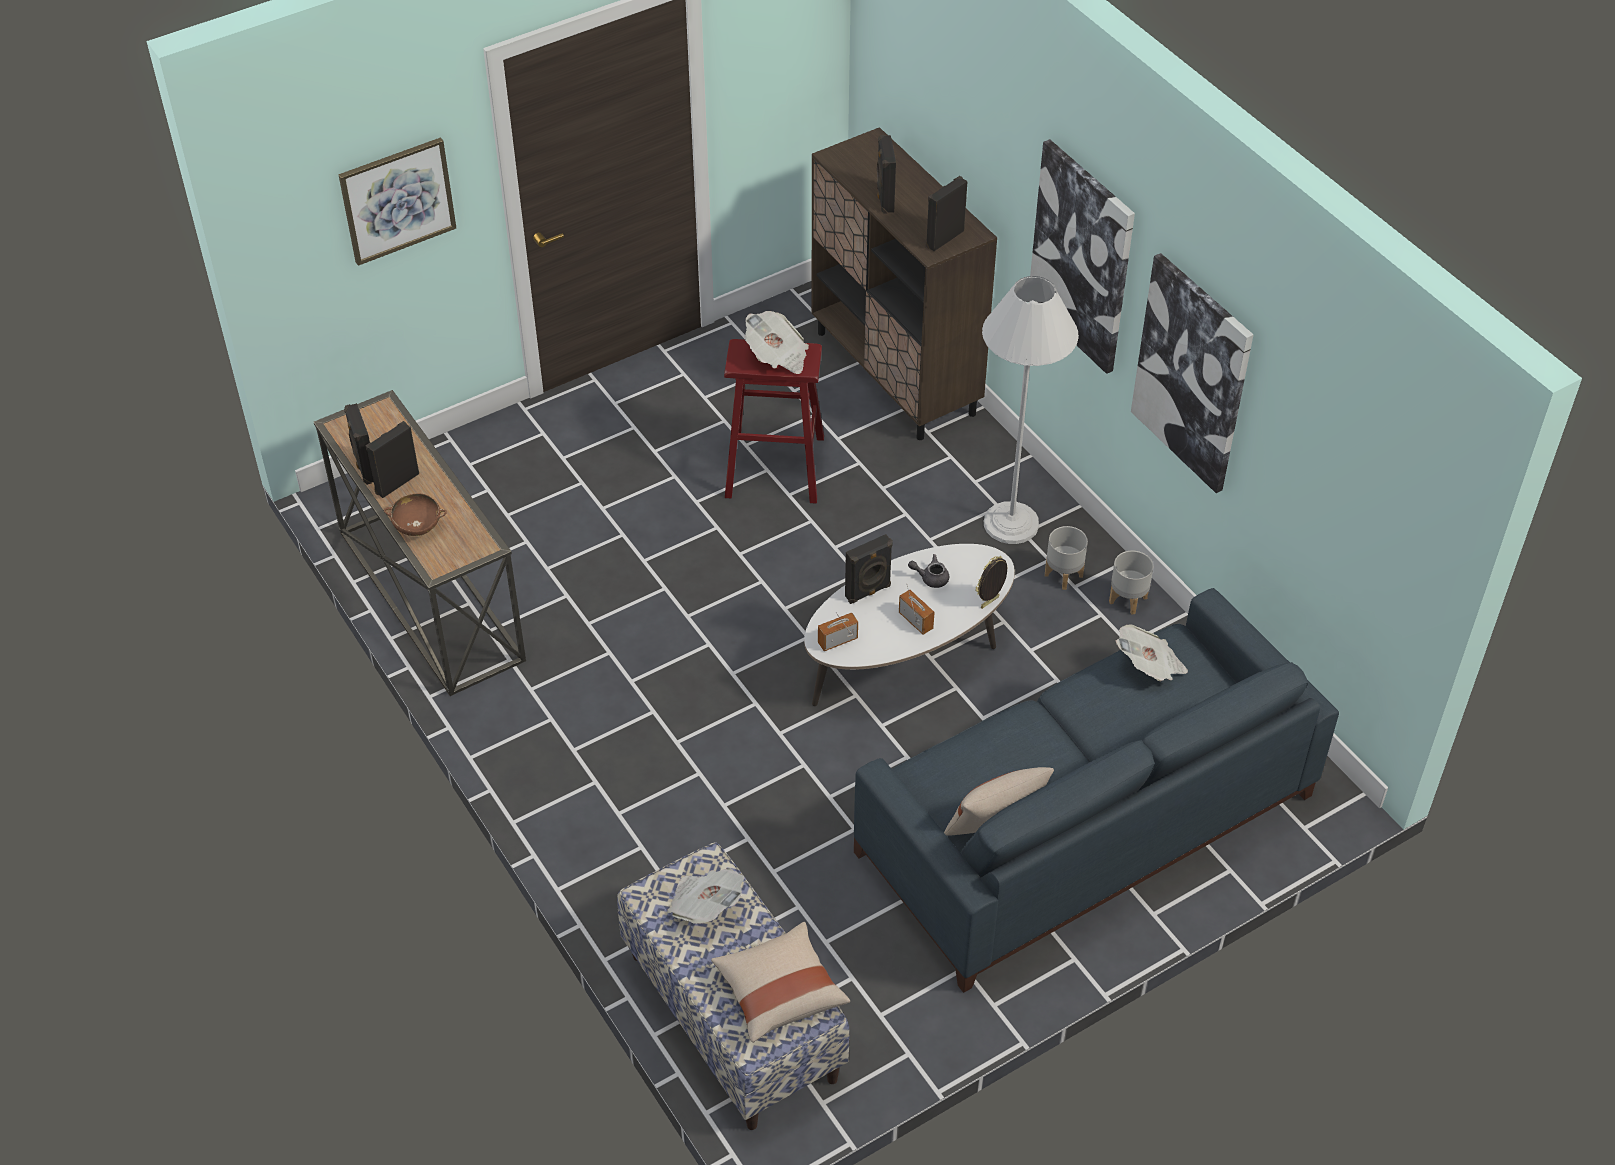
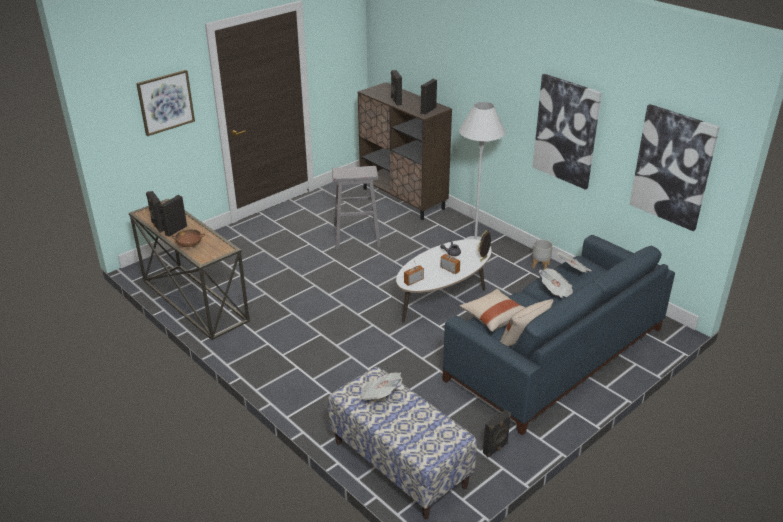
camera: 10 degrees left, 15 degrees down
beige pillow [711,922,850,1043] -> beige pillow moved to [459,289,525,332]
red stool [724,339,824,504] -> grey stool [332,166,381,249]
newspaper [744,311,809,374] -> newspaper moved to [539,268,573,298]
black speaker [845,534,893,604] -> black speaker moved to [483,410,511,457]
picture [1030,139,1135,374] -> picture moved to [630,104,720,231]
grey planter [1045,526,1088,590] -> none

